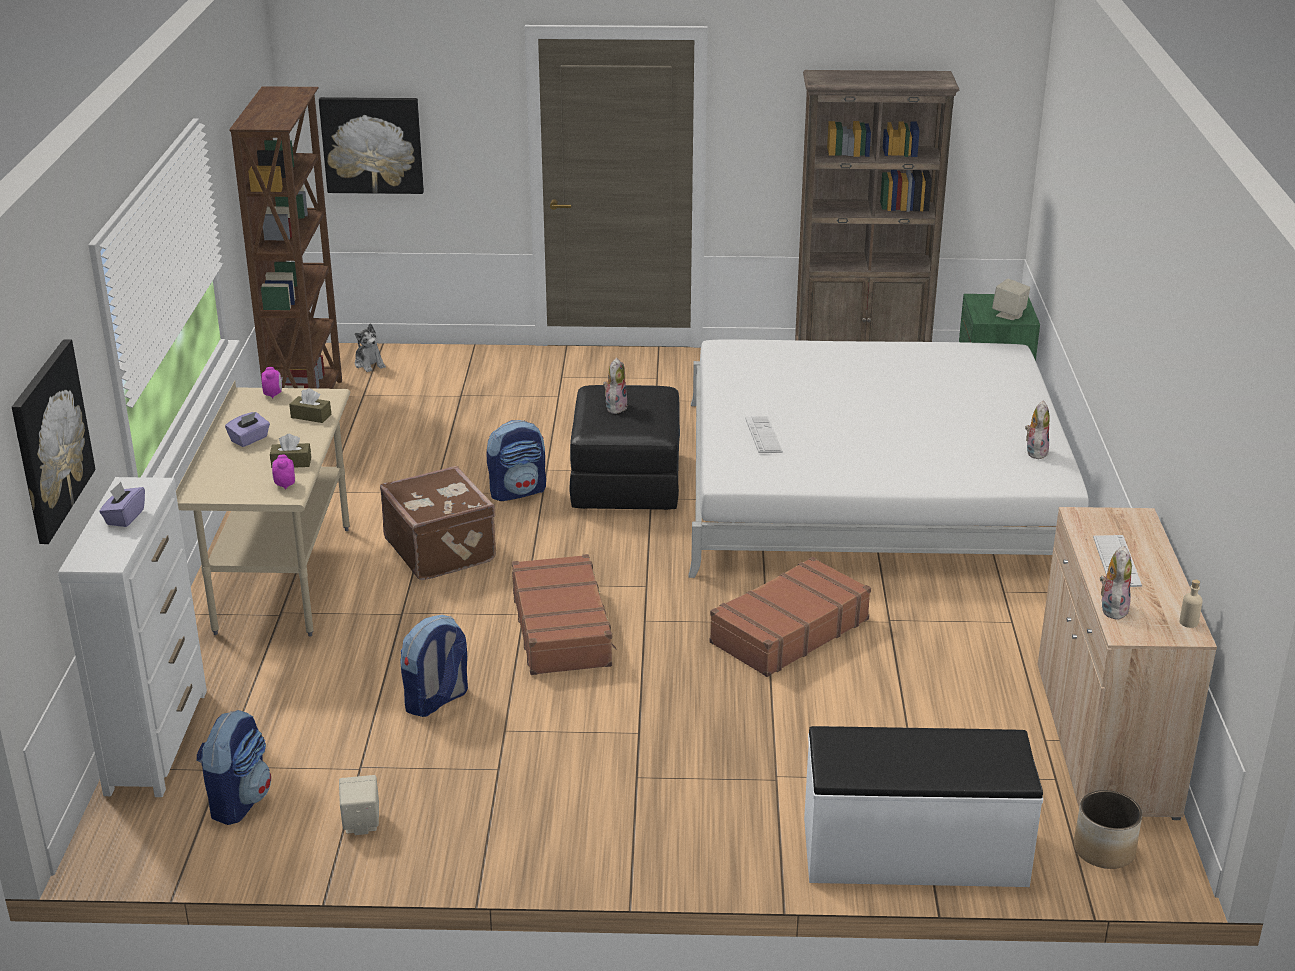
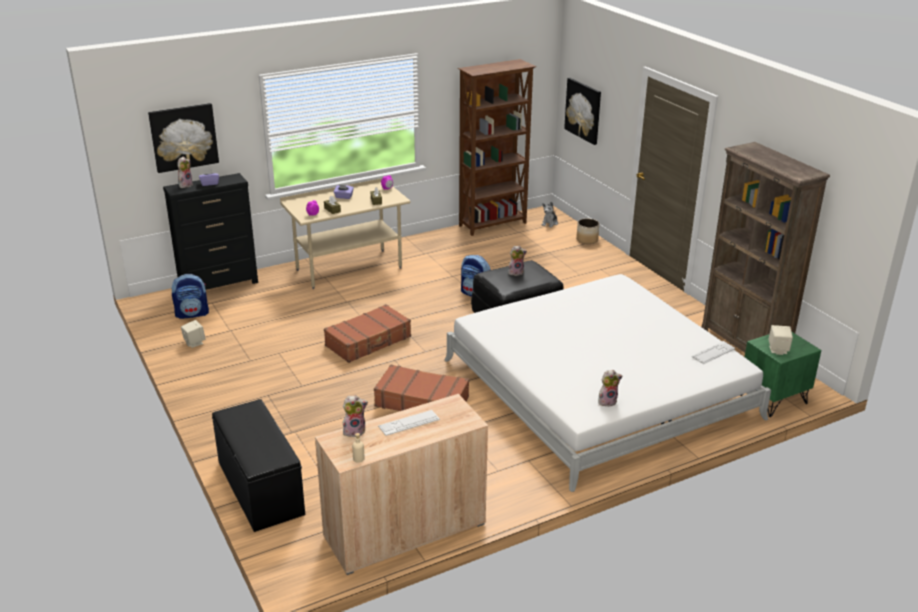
camera: 60 degrees right, 0 degrees up
white dresser [58,477,207,797] -> black dresser [163,173,258,290]
brown suitcase [380,466,496,580] -> none
backpack [400,615,468,717] -> none
keyboard [745,417,783,453] -> keyboard moved to [692,341,735,364]
white bench [804,726,1043,887] -> black bench [212,399,305,532]
planter [1074,790,1142,869] -> planter moved to [576,219,599,244]
none -> plush toy [177,156,193,188]

